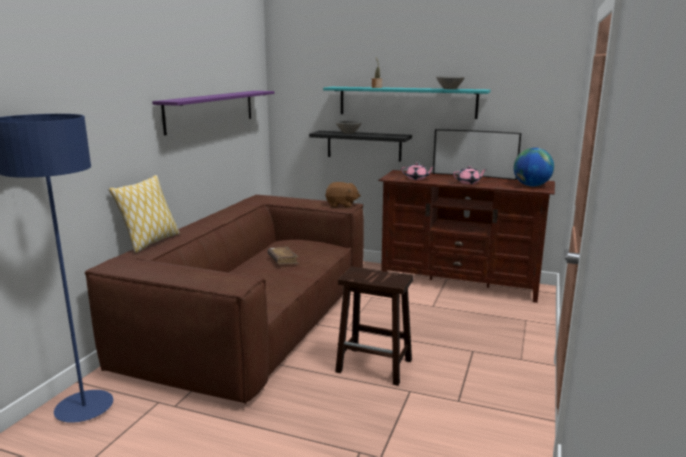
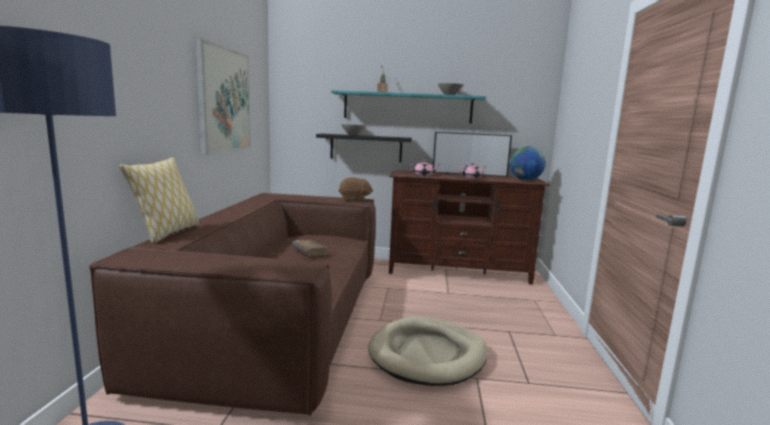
camera: 15 degrees left, 5 degrees down
purple shelf [152,91,274,136] -> picture [195,38,251,155]
brown stool [335,267,413,386] -> beige dog bed [368,316,488,386]

